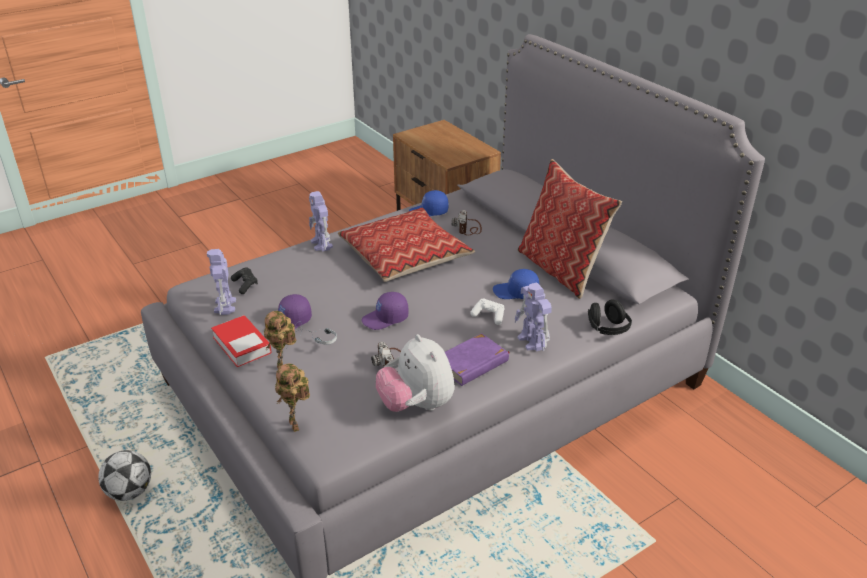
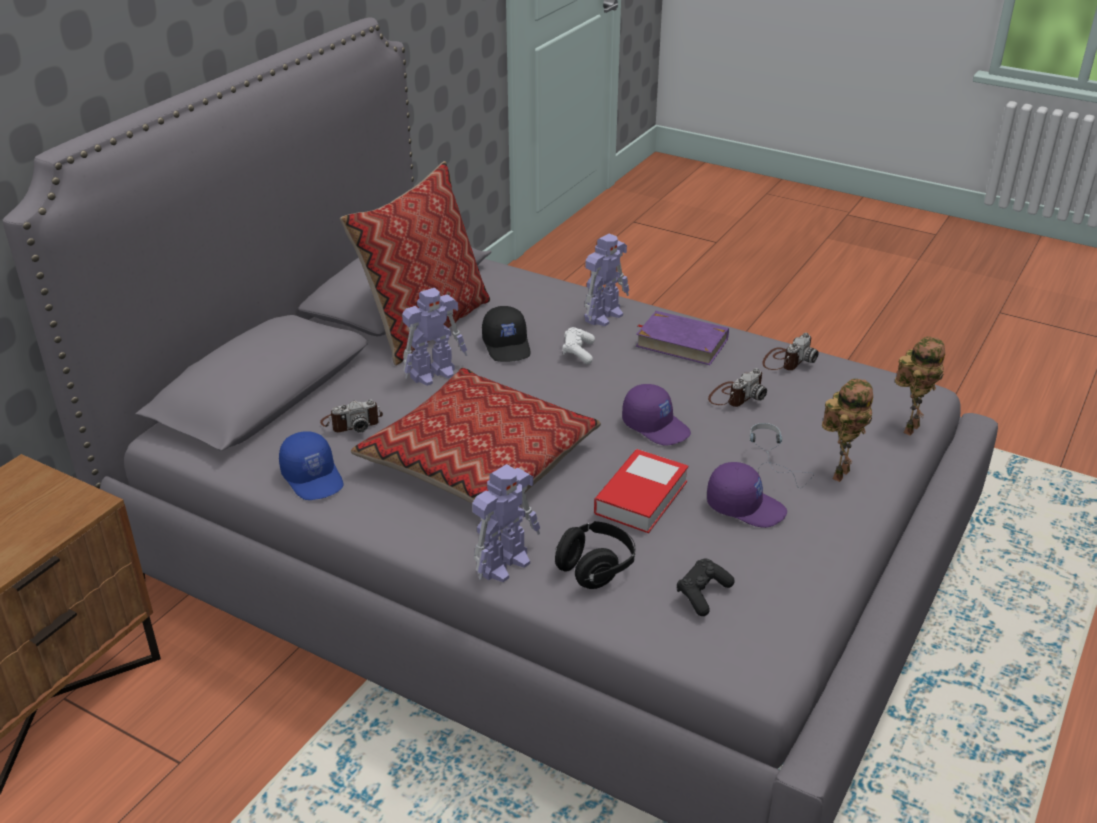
camera: 115 degrees left, 0 degrees up
football [98,450,151,501] -> none
toy robot [207,249,236,315] -> toy robot moved to [402,288,467,386]
book [211,315,272,367] -> book moved to [594,449,689,533]
plush toy [376,334,455,412] -> camera [762,333,819,370]
blue cap [493,269,539,299] -> black cap [482,306,530,362]
black headphones [588,299,632,335] -> black headphones moved to [555,521,635,589]

